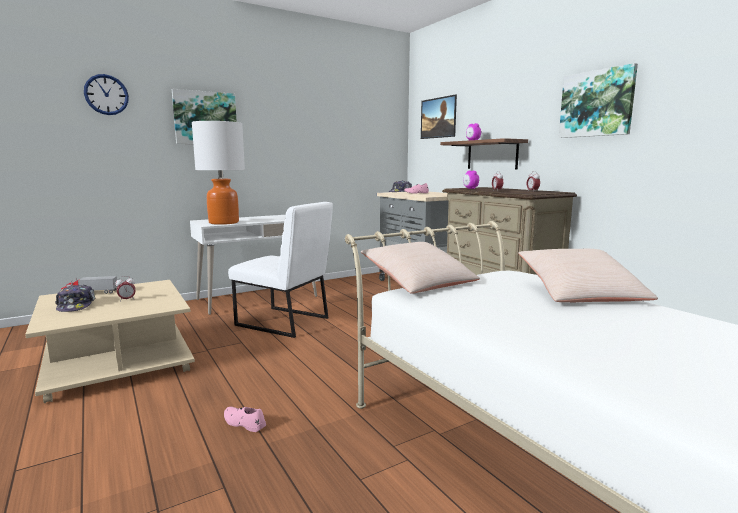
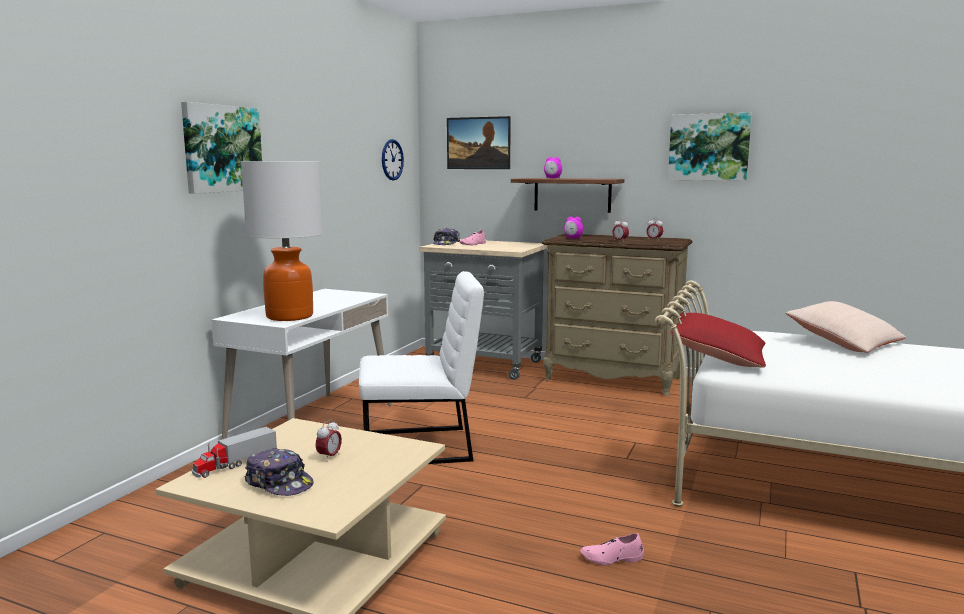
camera: 35 degrees left, 0 degrees up
wall clock [84,74,129,115] -> wall clock moved to [382,139,404,181]
beige pillow [361,242,480,294] -> red pillow [670,313,766,368]

